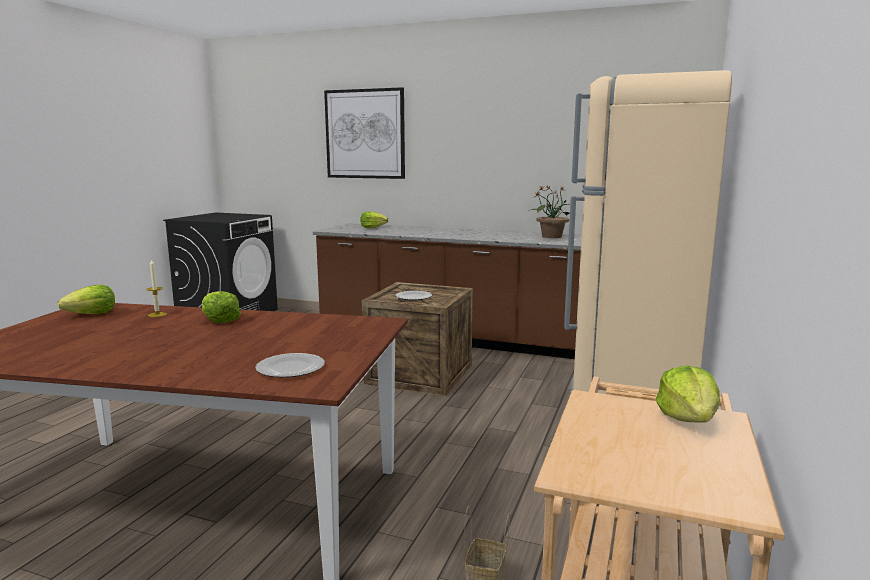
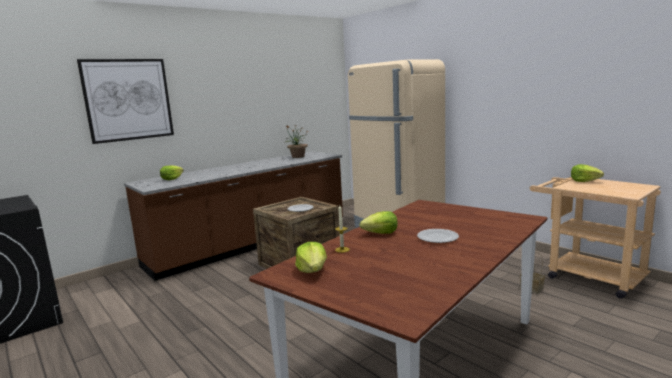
camera: 60 degrees left, 0 degrees up
plate [255,353,325,377] -> plate moved to [417,229,459,243]

